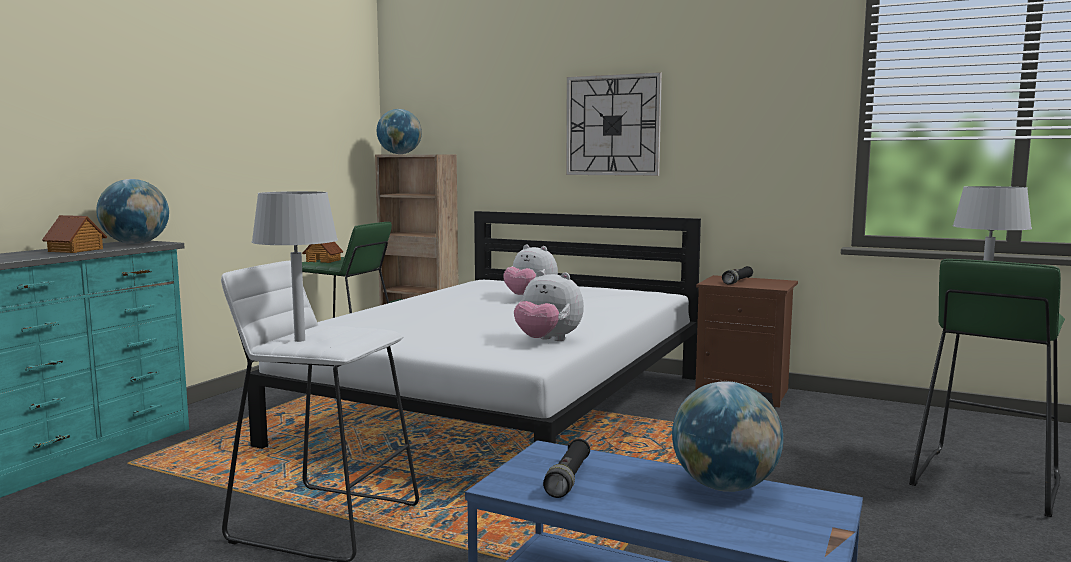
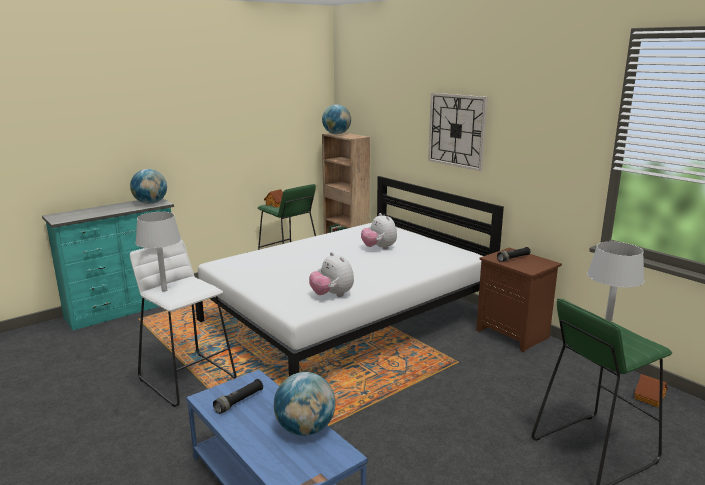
camera: 25 degrees right, 10 degrees up
toy house [42,215,107,253] -> toy house moved to [634,374,668,407]

